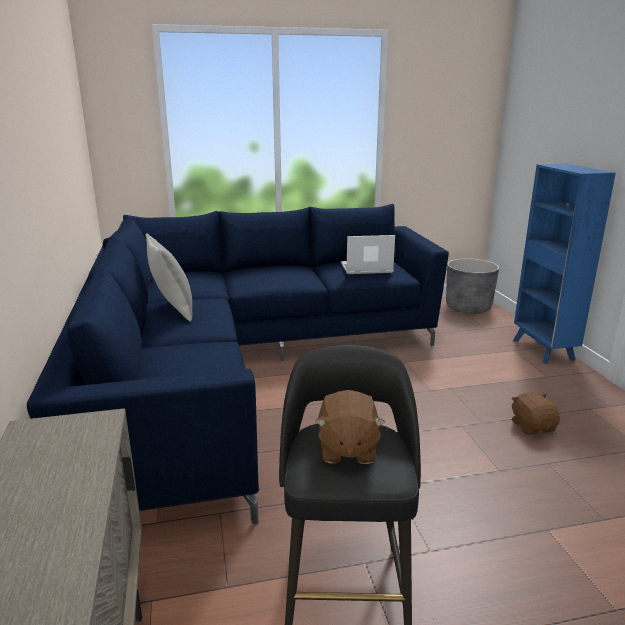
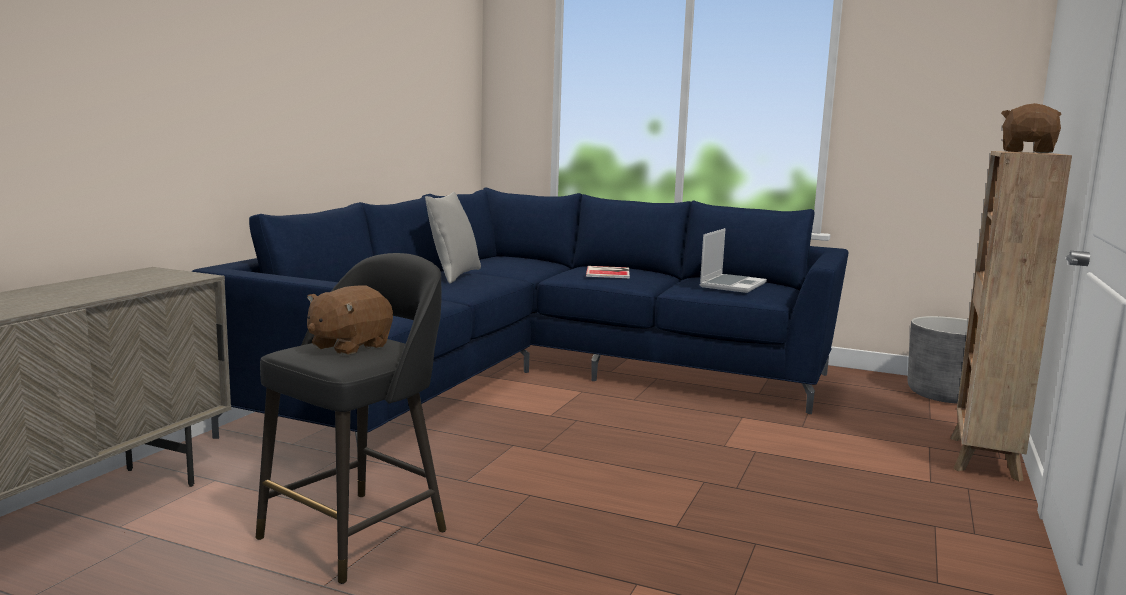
camera: 35 degrees right, 10 degrees down
laptop [341,235,395,274] -> laptop turned 90 degrees clockwise [700,228,767,293]
brown plush toy [511,392,560,435] -> brown plush toy moved to [1001,103,1062,153]
blue bookcase [513,164,616,364] -> brown bookcase [950,151,1072,481]
none -> book [586,266,630,279]

